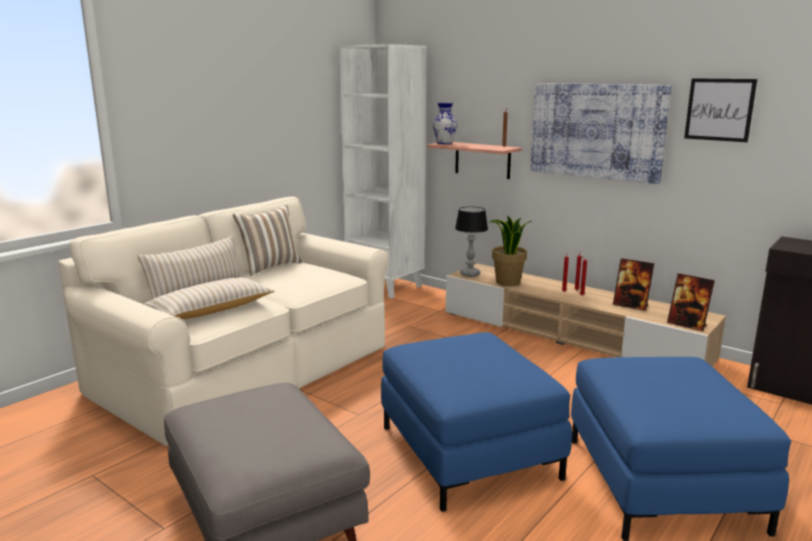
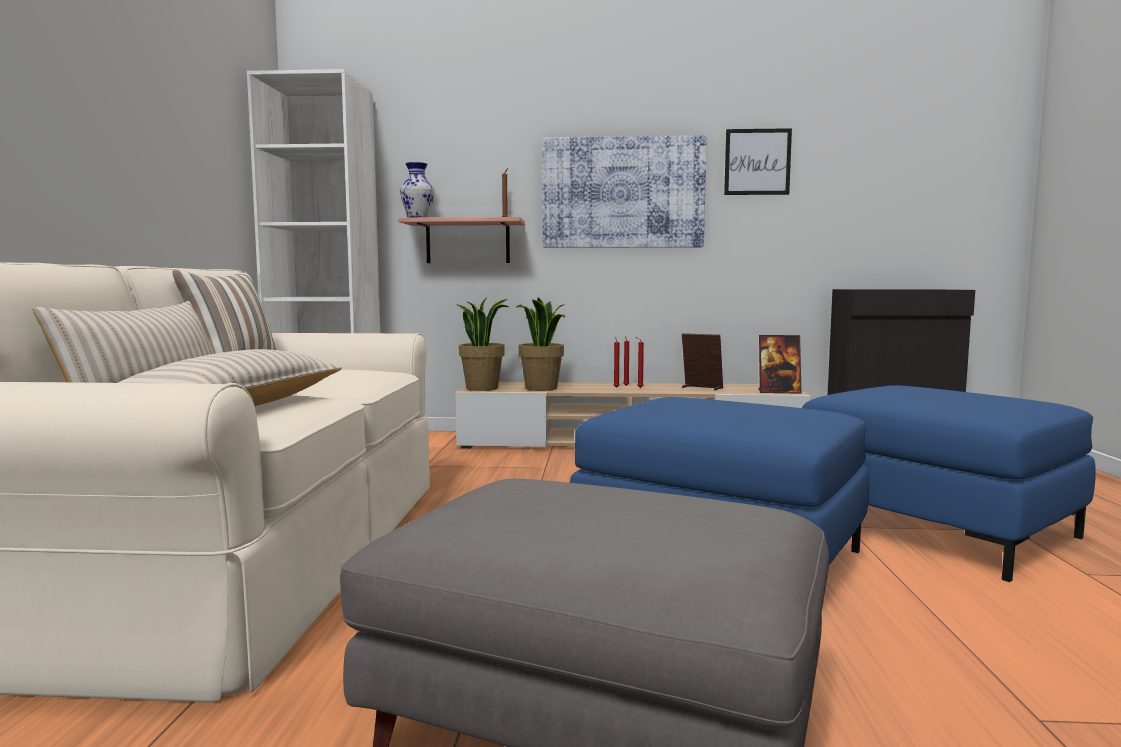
camera: 35 degrees left, 10 degrees down
table lamp [455,207,488,277] -> potted plant [455,297,509,391]
picture frame [613,258,654,311] -> picture frame turned 150 degrees counterclockwise [682,333,723,390]

